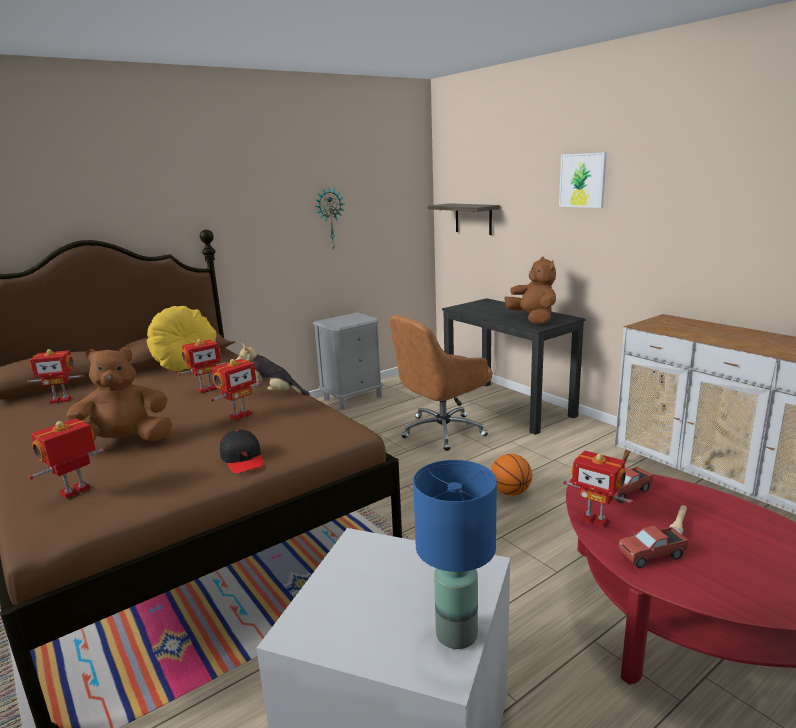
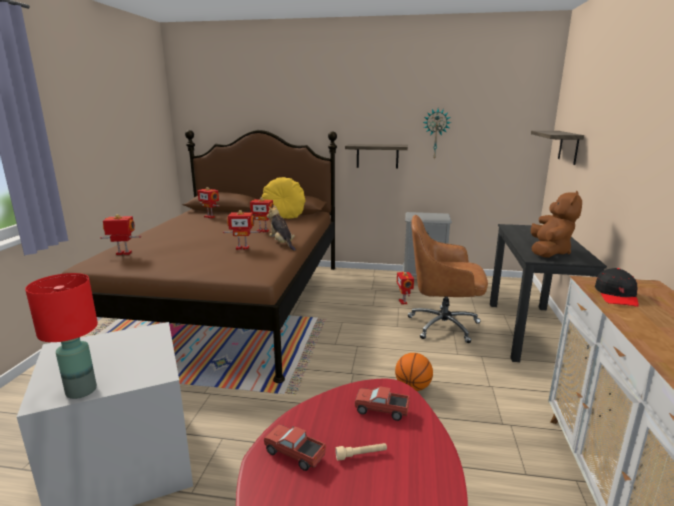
camera: 45 degrees right, 0 degrees up
brown plush toy [66,347,172,441] -> none
black cap [220,429,264,474] -> black cap moved to [595,268,639,307]
blue table lamp [413,460,497,649] -> red table lamp [25,273,98,399]
picture [559,152,607,208] -> none
toy robot [563,451,634,527] -> toy robot moved to [397,272,414,305]
none -> shelf [345,144,408,169]

